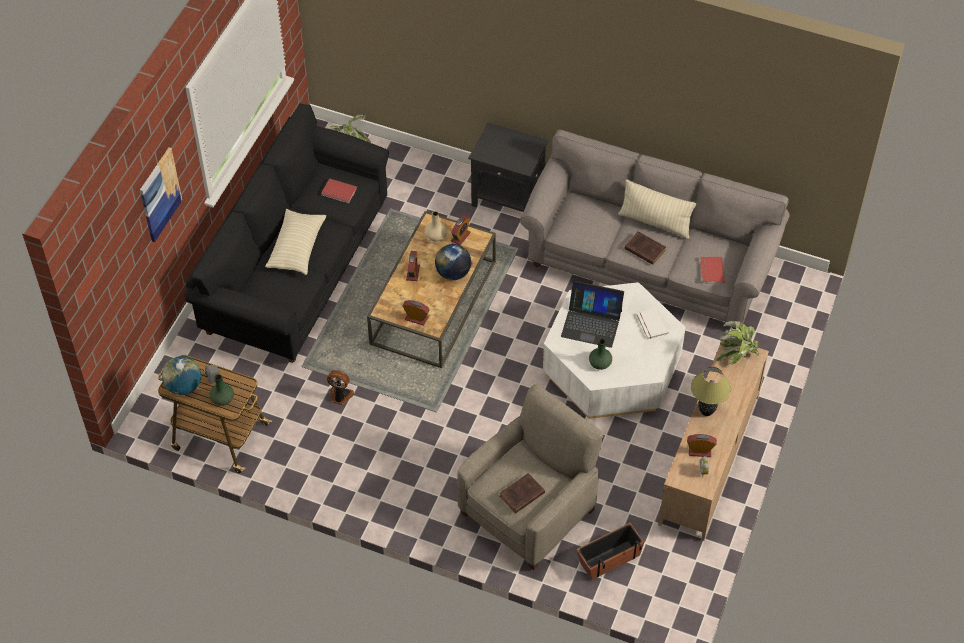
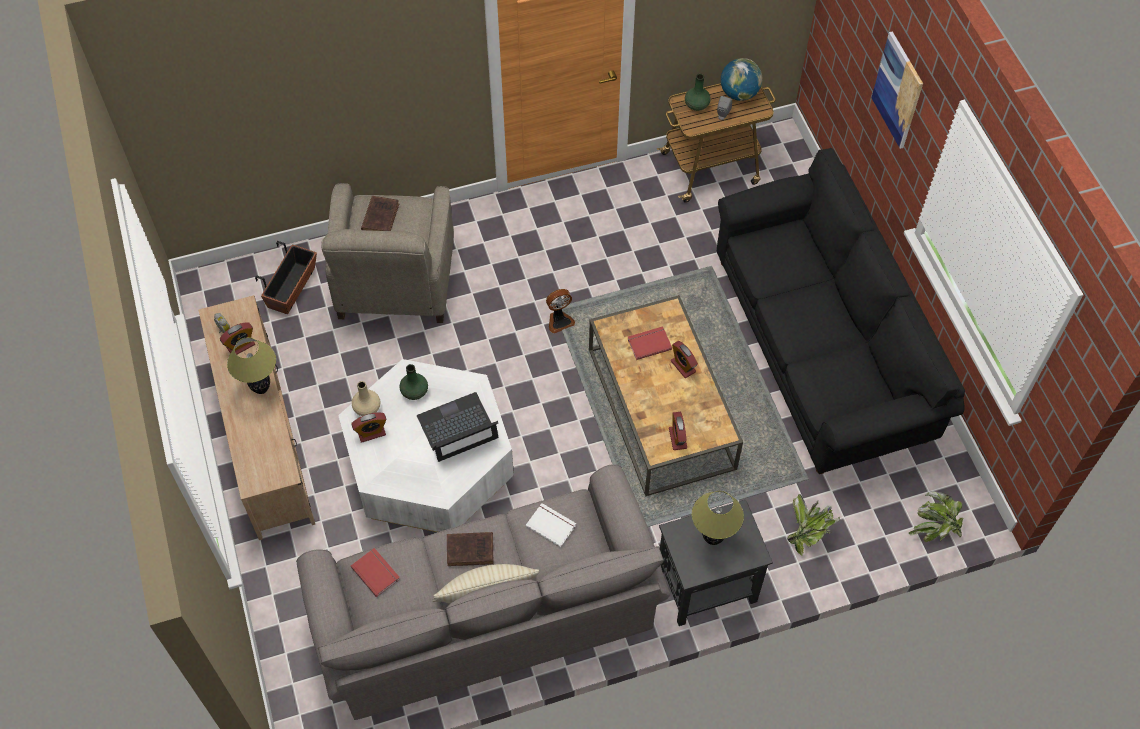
camera: 140 degrees right, 5 degrees up
beige pillow [265,209,326,275] -> none
red book [321,178,357,204] -> red book moved to [628,326,672,360]
fan [327,370,354,405] -> fan moved to [546,289,575,334]
alarm clock [403,300,429,326] -> alarm clock moved to [352,413,387,443]
beige vase [425,211,447,242] -> beige vase moved to [352,381,380,416]
globe [435,244,471,280] -> none
white book [637,308,669,340] -> white book moved to [526,503,576,547]
potted plant [717,321,759,365] -> potted plant moved to [787,494,840,556]
none -> table lamp [692,491,744,545]

